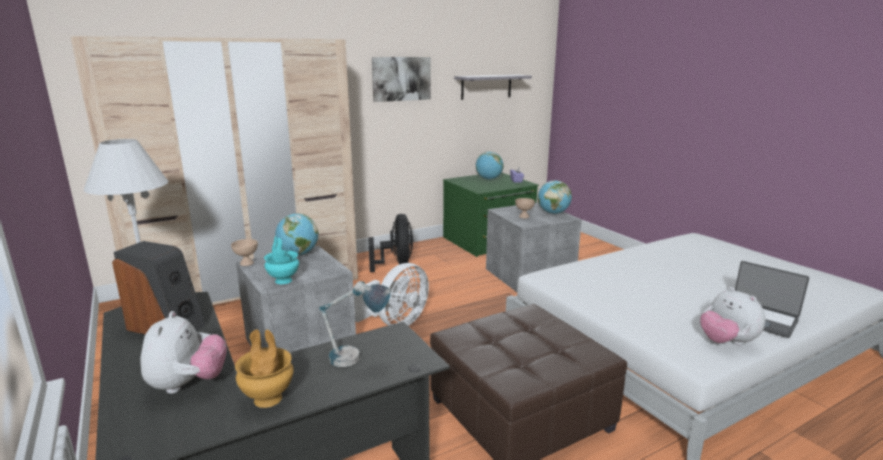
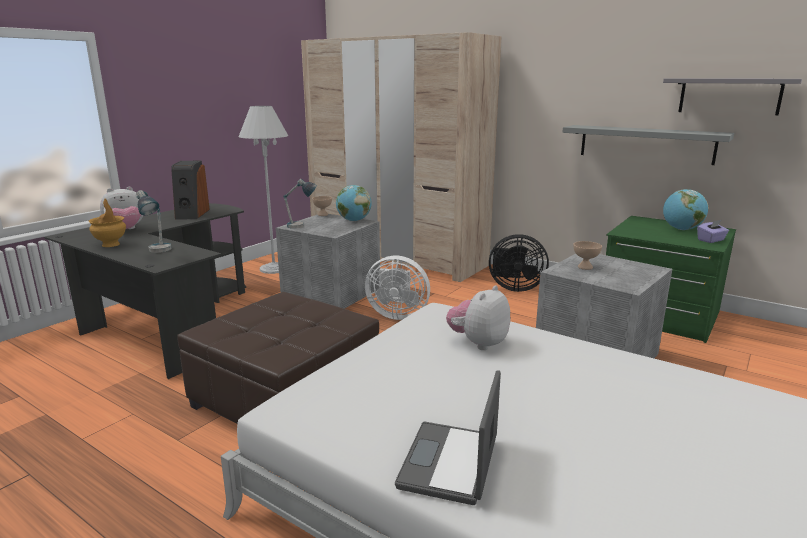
camera: 65 degrees right, 0 degrees up
turquoise vase [264,236,299,284] -> table lamp [283,179,317,229]
black fan [368,214,413,272] -> black fan turned 45 degrees clockwise [489,234,549,292]
picture [372,57,431,102] -> none
globe [538,181,572,214] -> none
plush toy [700,287,766,346] -> plush toy moved to [446,285,510,350]
none -> grey shelf [562,125,734,165]

